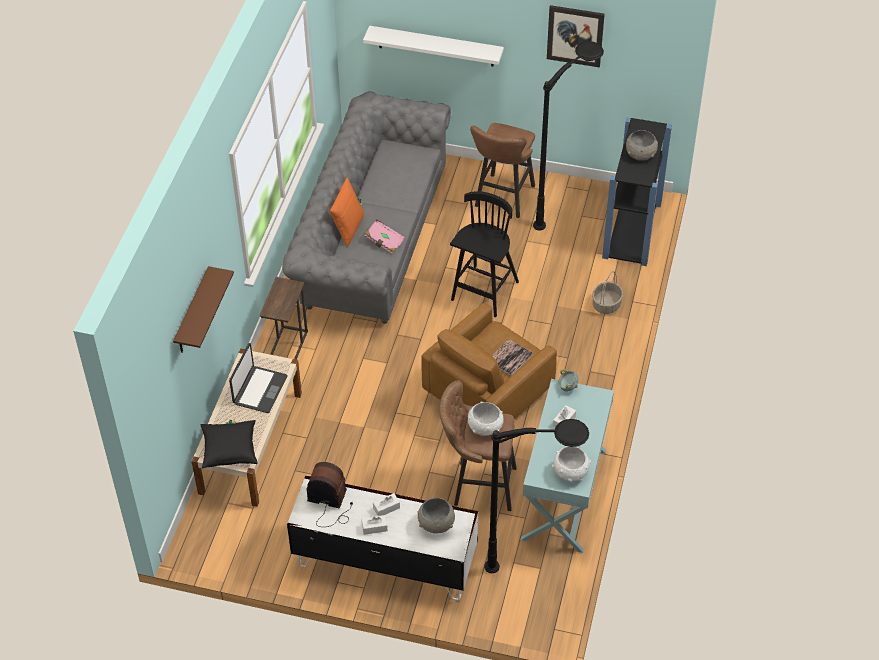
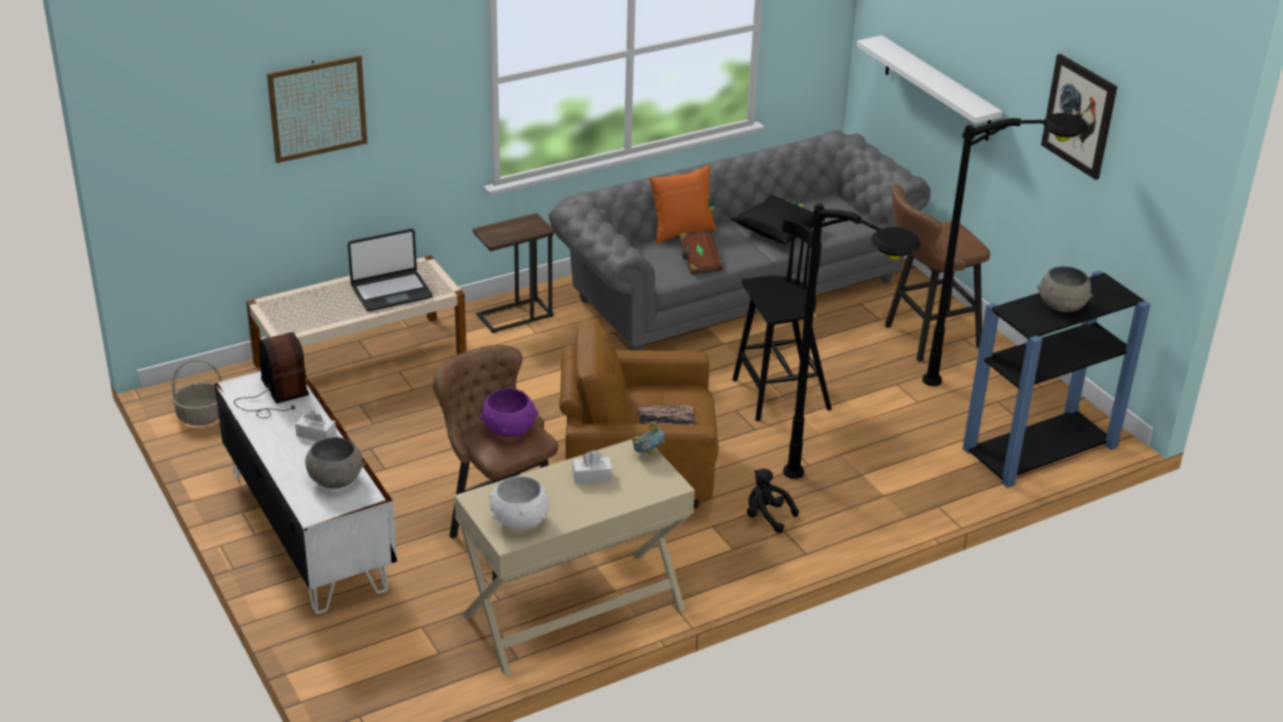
camera: 45 degrees right, 15 degrees down
brown shelf [173,266,234,353] -> picture [267,55,368,163]
black pillow [201,420,258,468] -> black pillow moved to [731,195,825,245]
white tissue box [361,515,388,535] -> none
pink book [365,220,405,255] -> brown book [680,231,723,274]
white bowl [468,401,504,436] -> purple bowl [480,388,538,437]
black floor lamp [484,419,589,573] -> black floor lamp moved to [783,204,921,479]
turquoise desk [521,379,614,553] -> beige desk [454,439,695,676]
basket [592,271,623,314] -> basket moved to [172,360,222,426]
none -> black plush toy [747,468,799,533]

